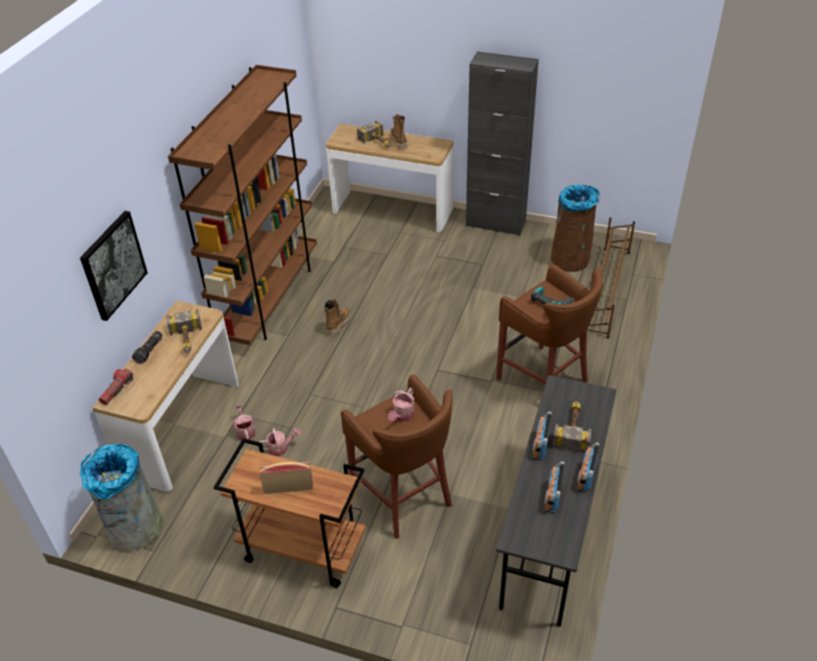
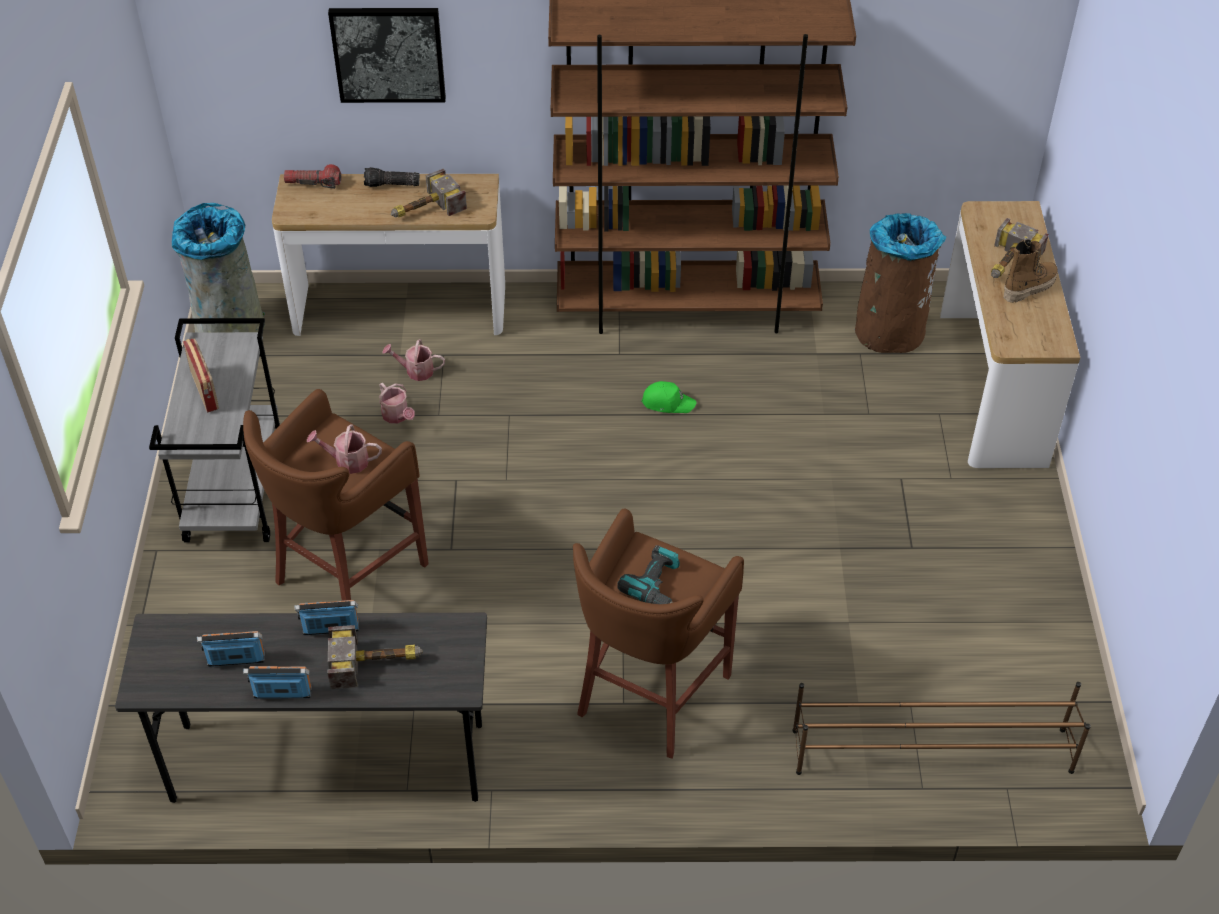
camera: 70 degrees right, 5 degrees up
brown cart [214,438,366,588] -> grey cart [149,318,280,542]
watering can [233,404,255,440] -> watering can turned 135 degrees counterclockwise [382,339,445,381]
boot [324,299,350,337] -> green cap [642,381,697,413]
black cabinet [466,51,539,236] -> none
brown trash can [551,185,600,272] -> brown trash can moved to [855,213,946,353]

